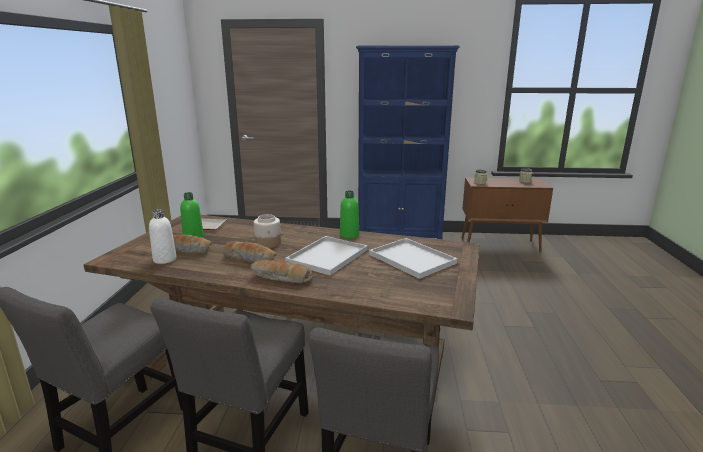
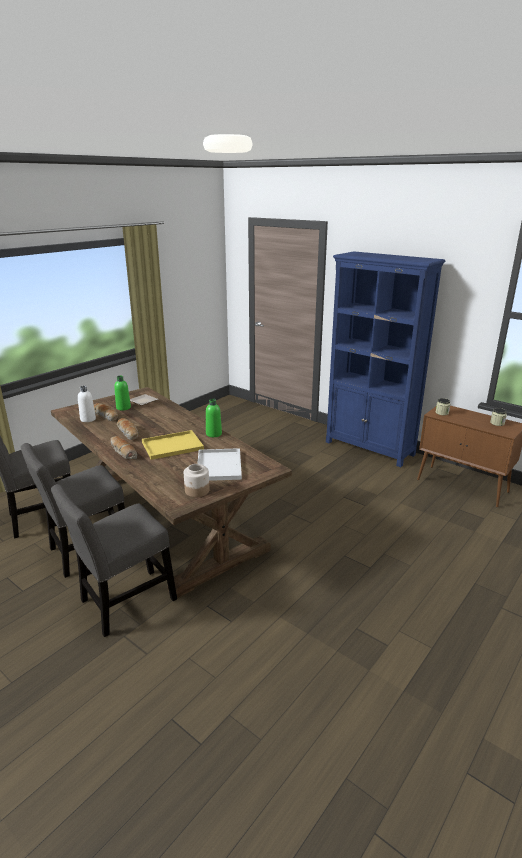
camera: 35 degrees right, 5 degrees up
jar [254,214,281,248] -> jar moved to [184,464,210,497]
white tray [285,236,368,275] -> yellow tray [142,430,204,460]

